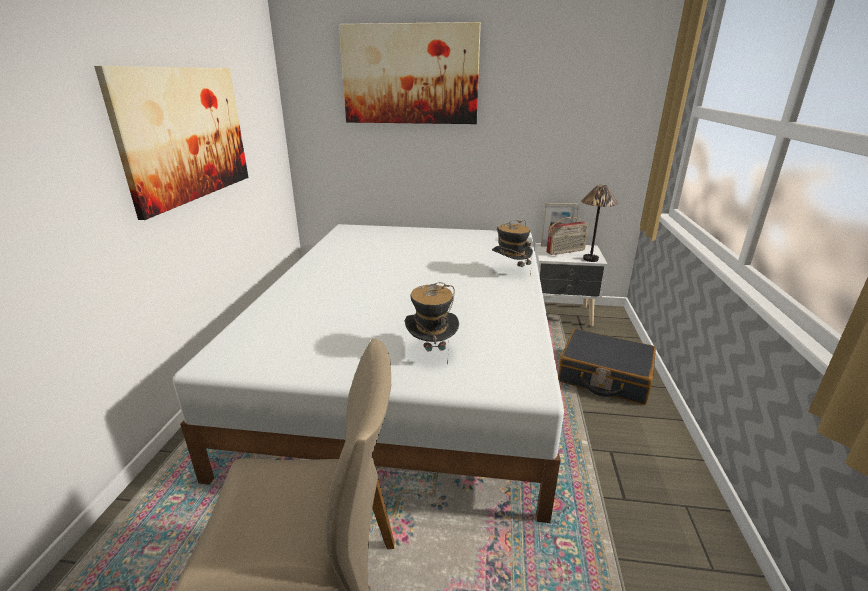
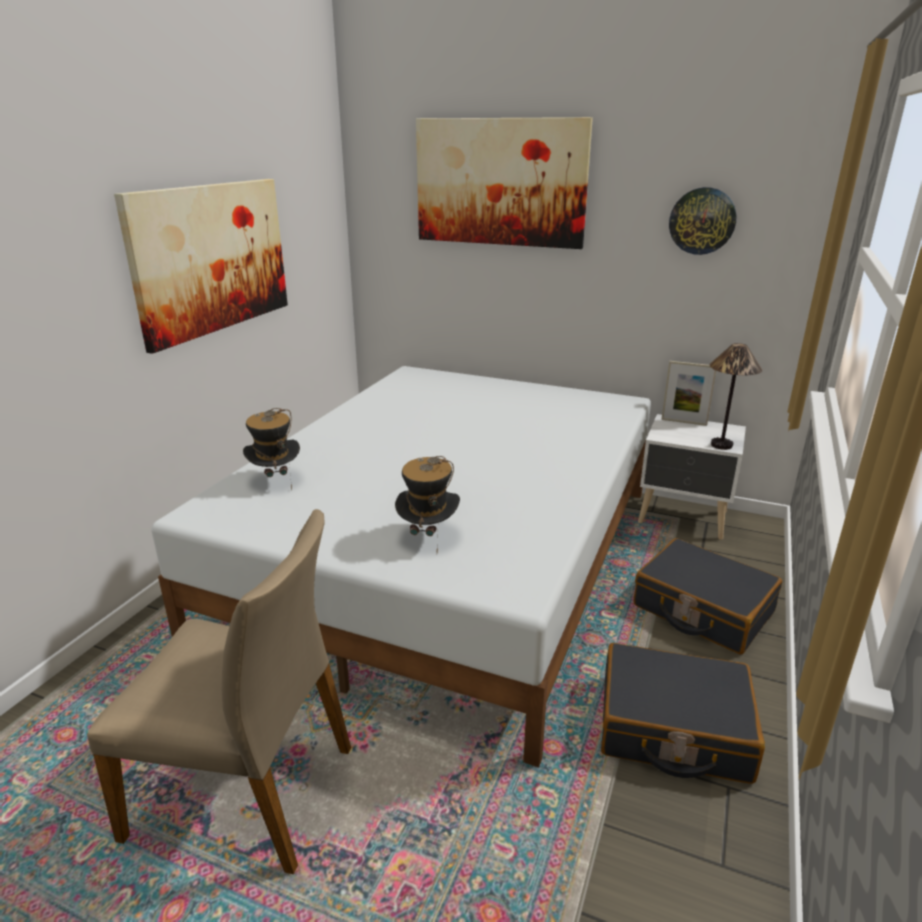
camera: 15 degrees right, 0 degrees up
hat [492,220,533,275] -> hat moved to [243,408,300,490]
radio [546,217,589,255] -> none
none -> black suitcase [601,643,765,784]
none -> wall clock [669,187,737,255]

